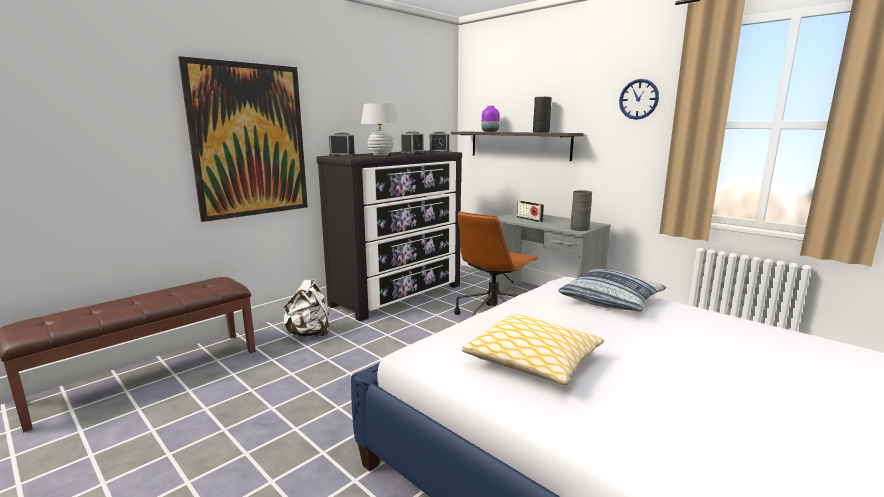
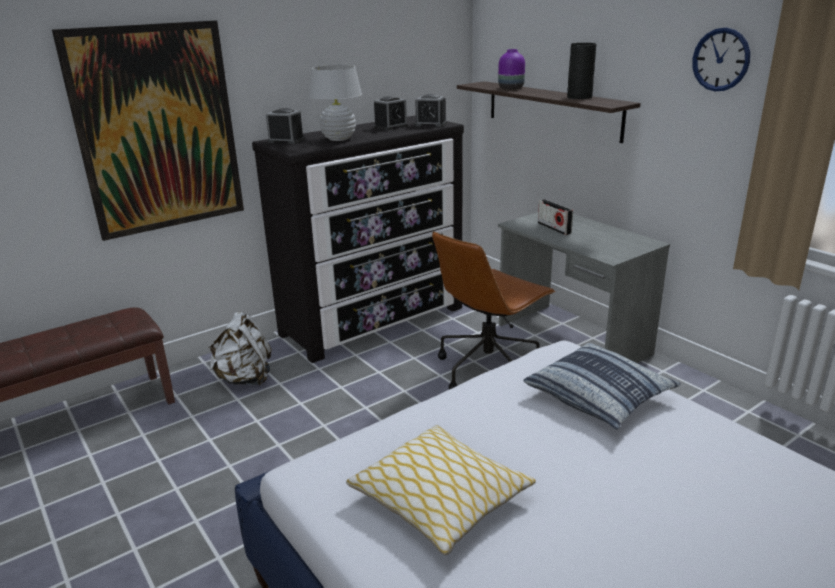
camera: 10 degrees right, 10 degrees up
grey vase [571,190,592,231] -> none

